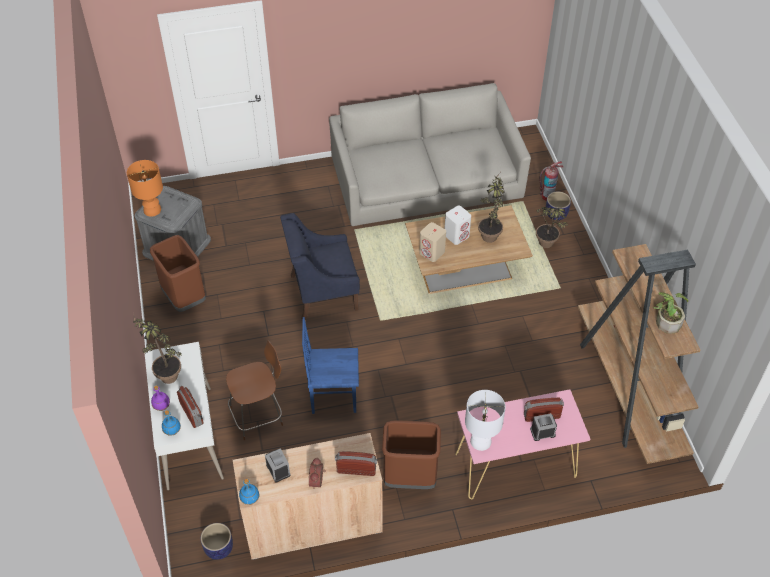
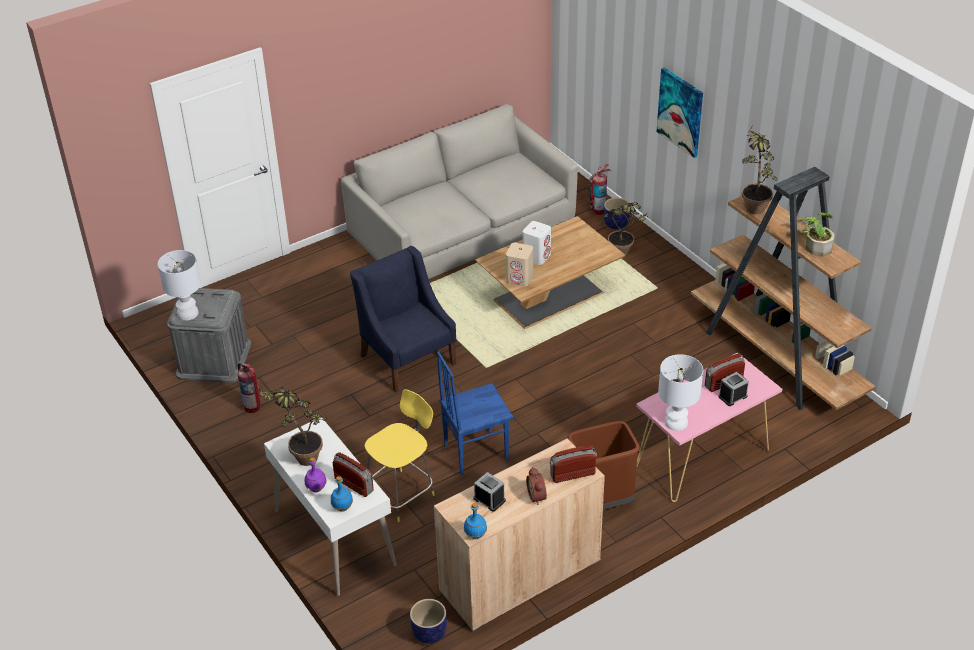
camera: 20 degrees left, 10 degrees down
orange table lamp [127,160,163,217] -> white table lamp [158,250,201,320]
brown trash can [150,235,206,312] -> fire extinguisher [238,362,260,413]
brown stool [226,340,283,440] -> yellow stool [364,389,435,522]
blue armchair [280,213,360,321] -> blue armchair turned 90 degrees clockwise [350,246,457,393]
potted plant [478,173,505,243] -> potted plant moved to [742,125,777,214]
none -> picture [657,68,703,158]

